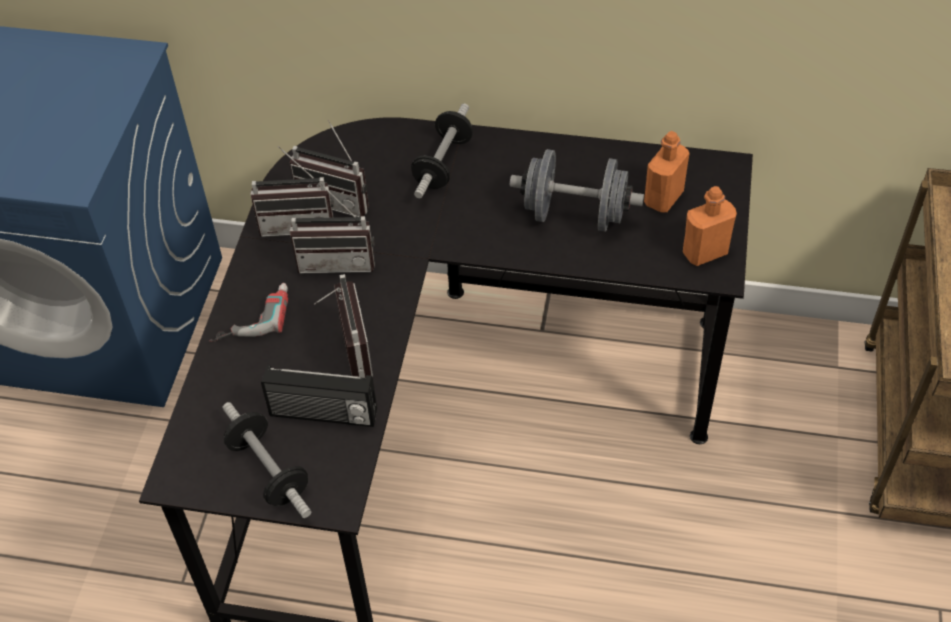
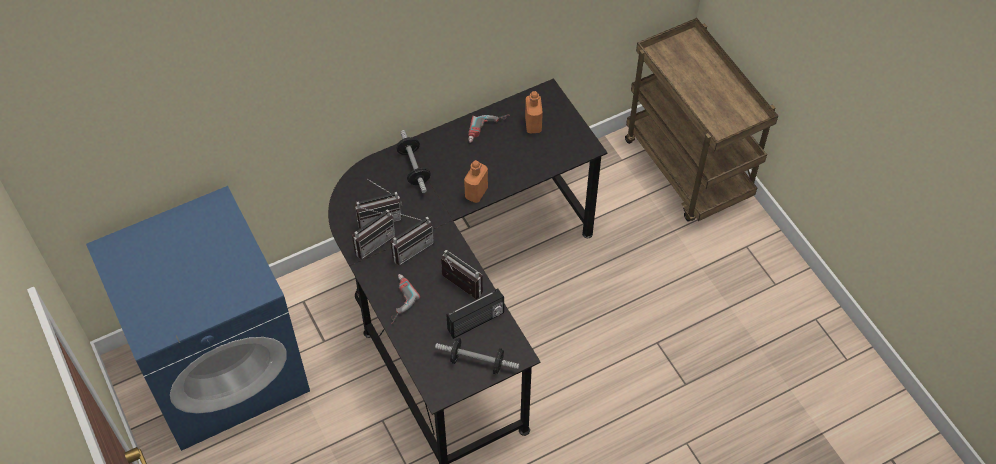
camera: 40 degrees left, 5 degrees up
grey dumbbell [510,149,644,232] -> none
orange bottle [683,186,737,266] -> orange bottle moved to [464,160,488,203]
none -> power drill [468,114,510,143]

